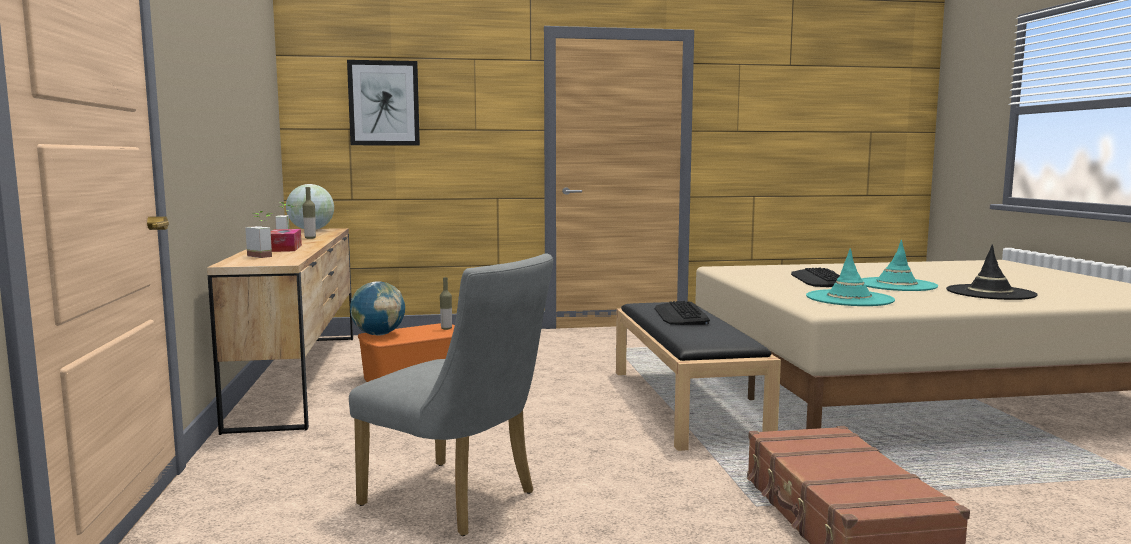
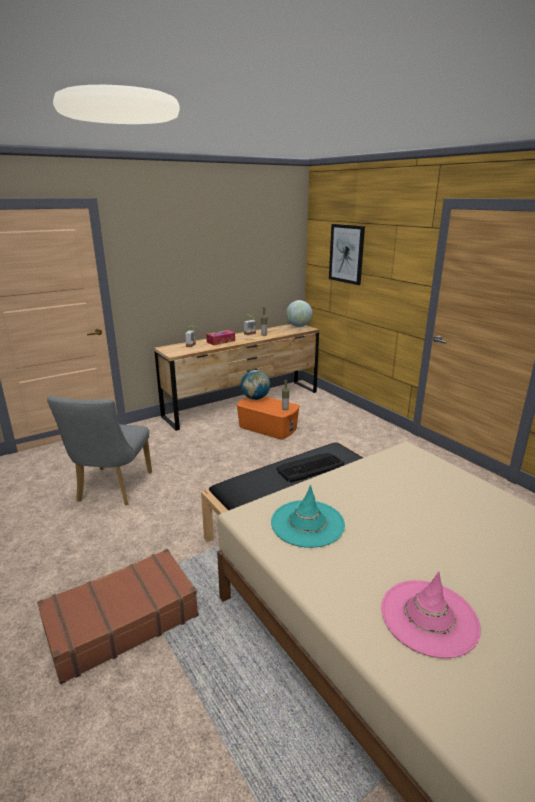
camera: 65 degrees right, 15 degrees up
keyboard [791,268,840,287] -> none
turquoise hat [861,240,938,291] -> none
black hat [946,245,1038,300] -> pink hat [381,571,481,658]

